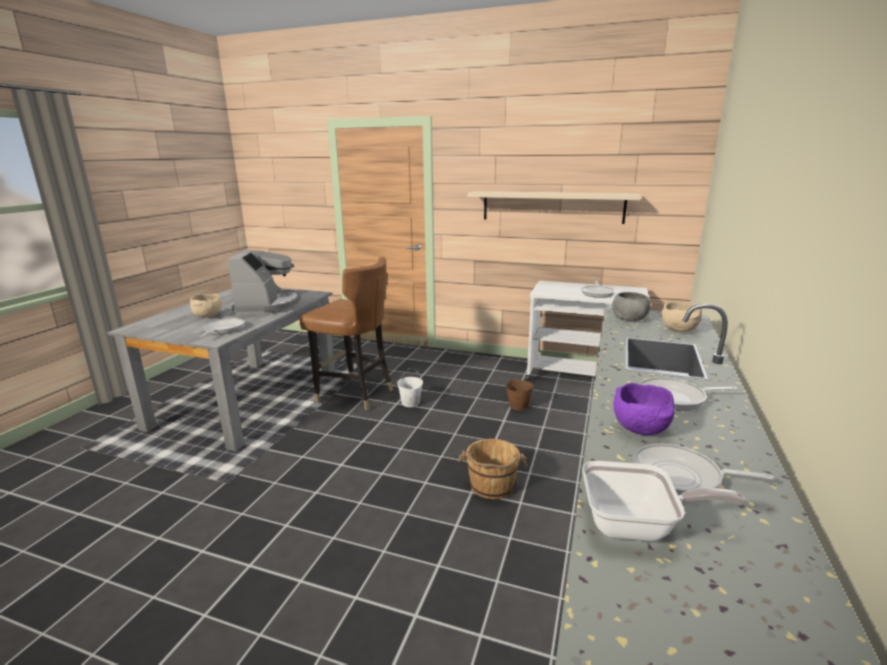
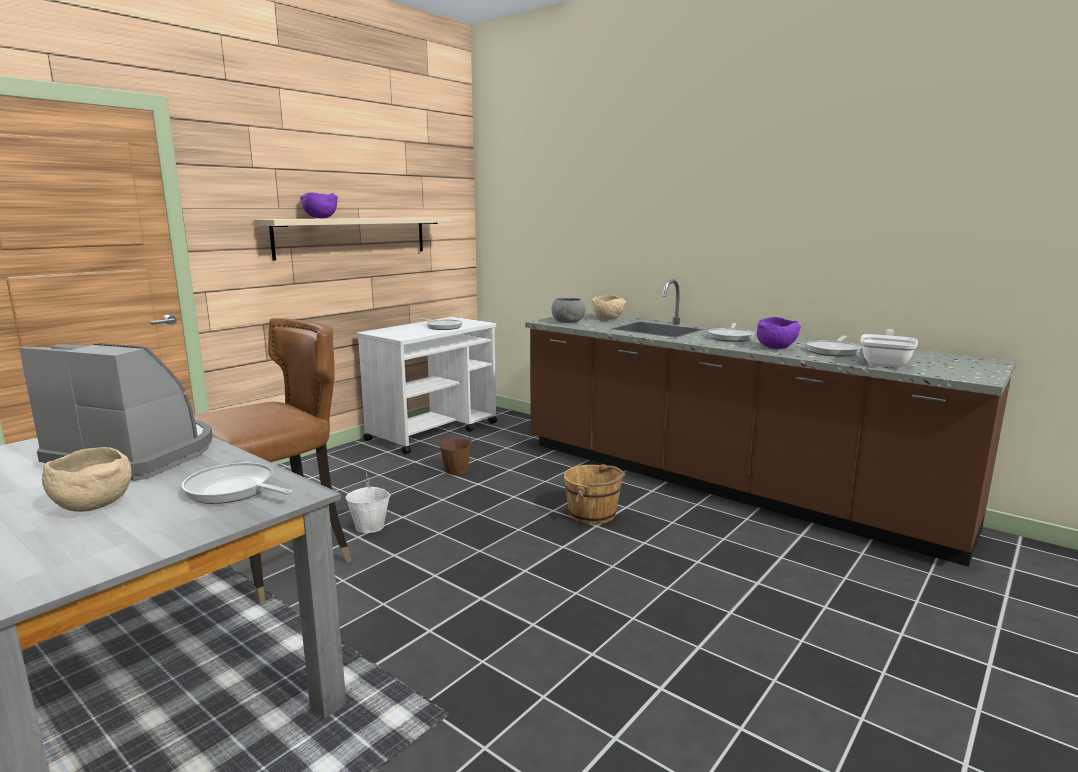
camera: 70 degrees left, 5 degrees down
none -> purple bowl [300,193,338,218]

